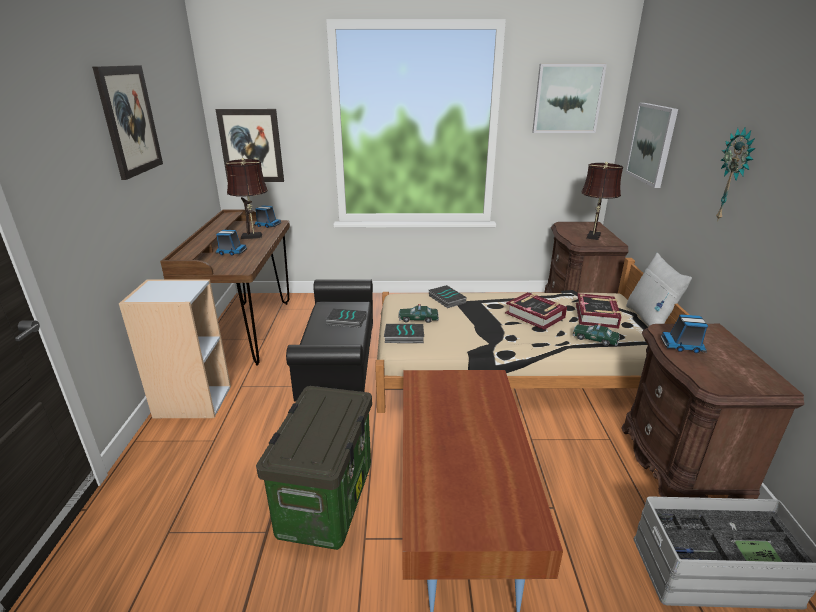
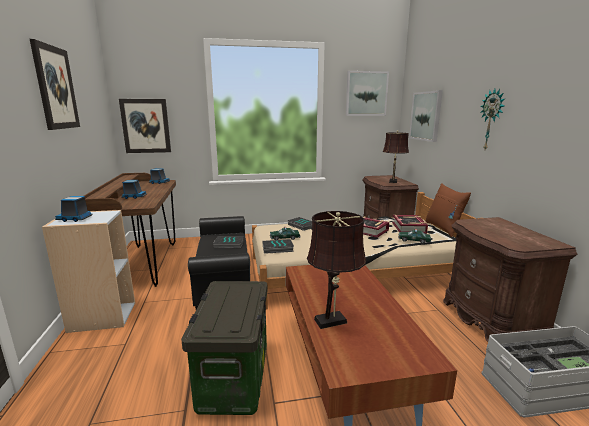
camera: 10 degrees left, 10 degrees down
brown table lamp [225,158,268,239] -> brown table lamp moved to [307,211,366,329]
grey pillow [626,253,692,327] -> brown pillow [425,183,471,237]
toy truck [661,314,708,353] -> toy truck moved to [55,196,93,222]

